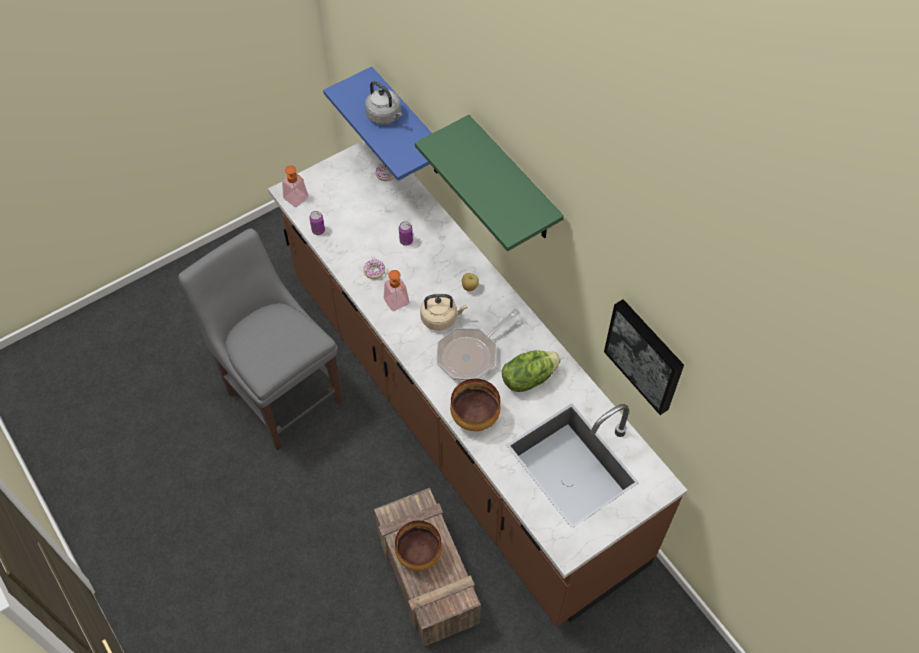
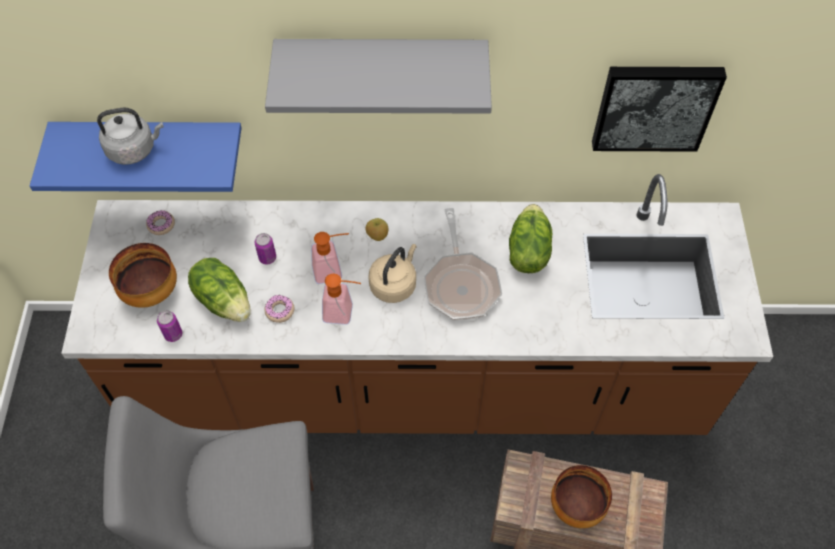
camera: 55 degrees left, 0 degrees up
soap dispenser [282,165,309,207] -> soap dispenser moved to [311,232,349,284]
green shelf [415,115,564,251] -> grey shelf [265,39,492,114]
bowl [450,379,500,431] -> bowl moved to [109,243,177,308]
none -> lettuce [188,258,251,322]

